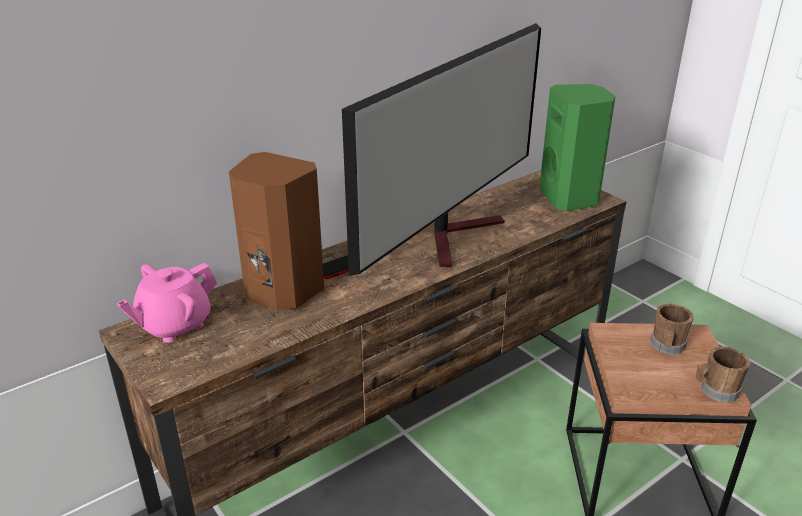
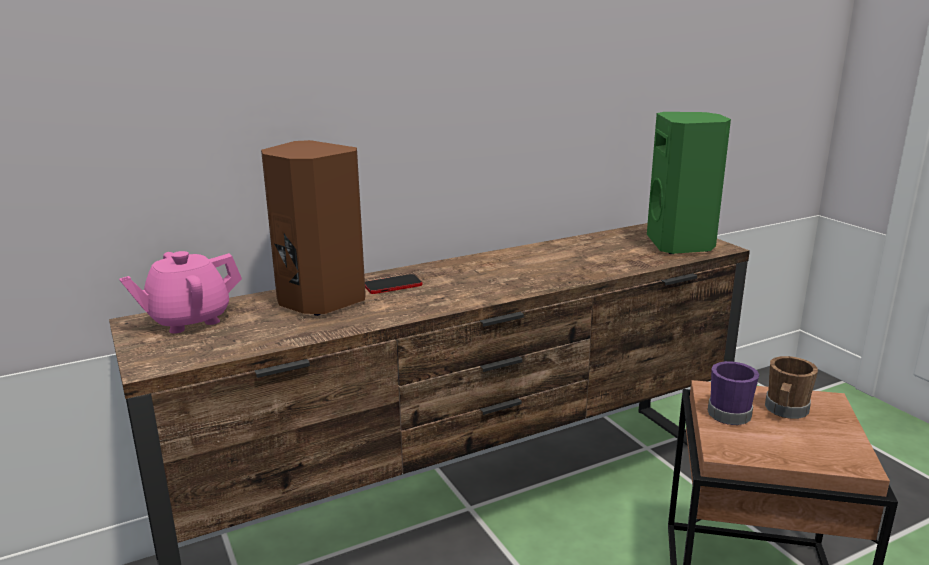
camera: 10 degrees right, 10 degrees down
television [342,23,541,276] -> none
brown mug [696,346,750,402] -> none
none -> purple mug [708,361,759,425]

